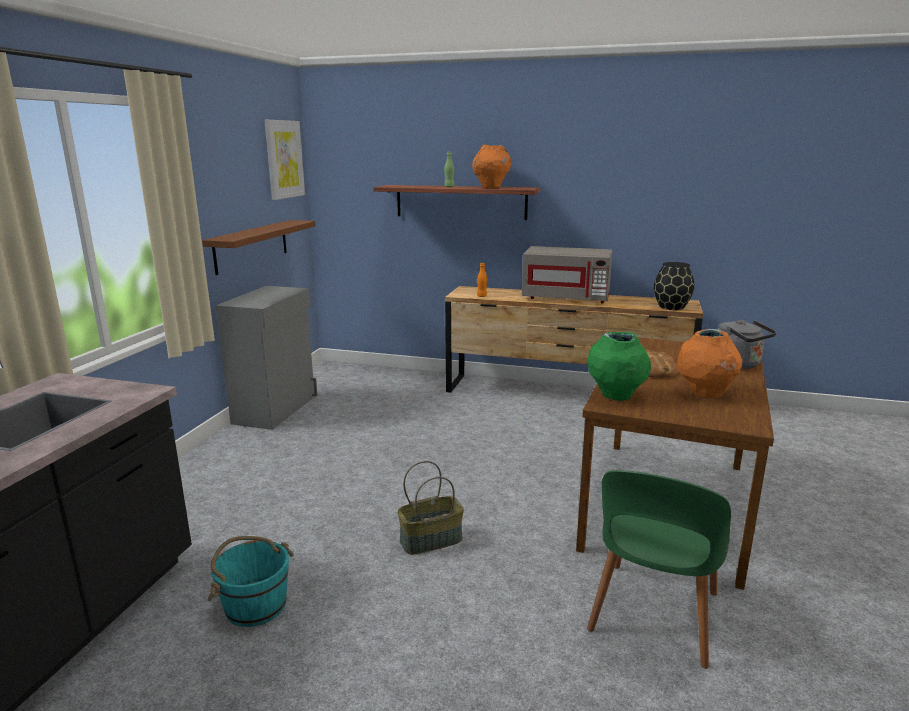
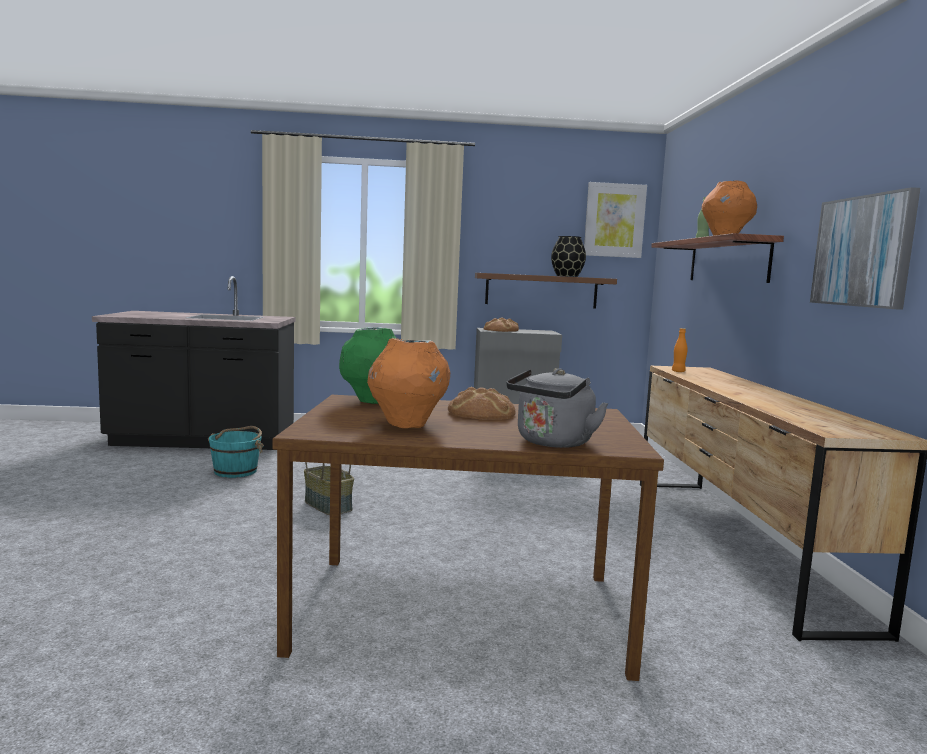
camera: 70 degrees right, 10 degrees down
grey microwave [522,246,613,303] -> none
green chair [587,470,731,669] -> none
black vase [654,262,694,310] -> black vase moved to [551,236,586,277]
none -> bread [484,317,519,332]
none -> picture [810,187,920,310]

